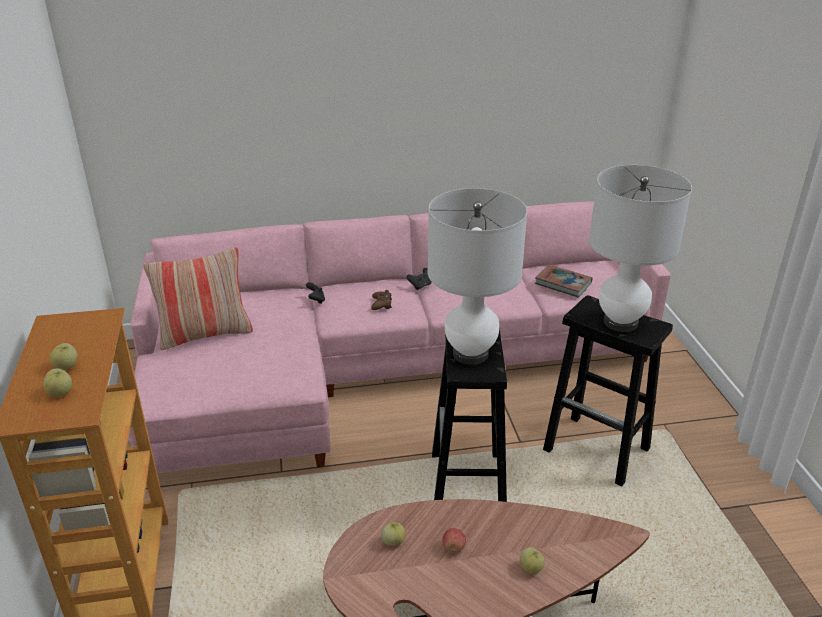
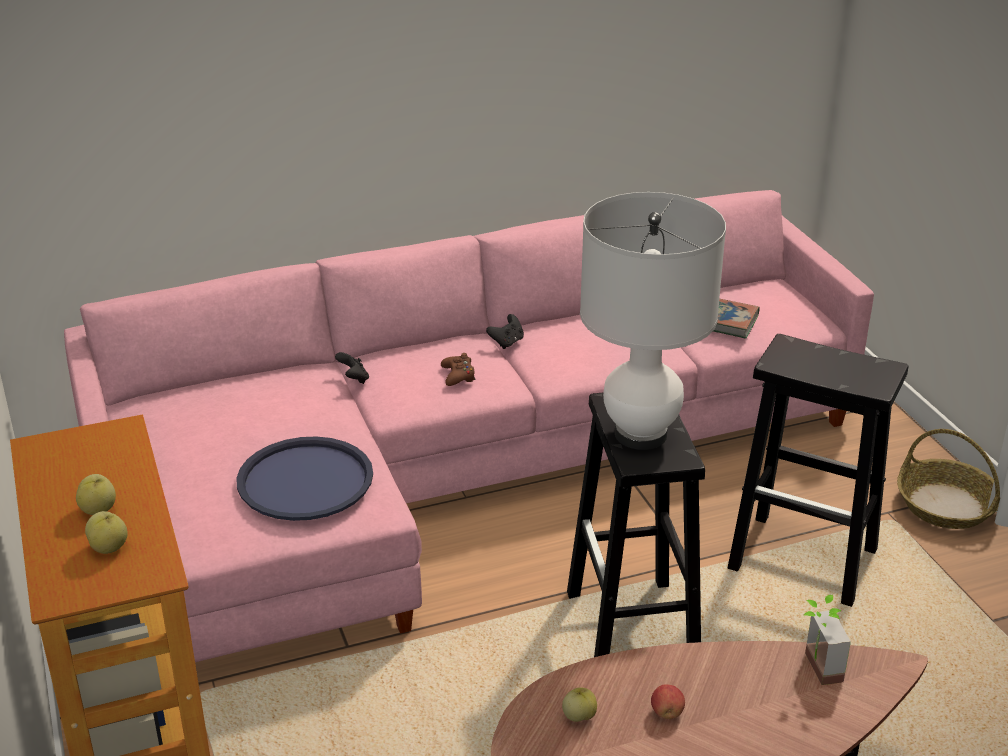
camera: 10 degrees left, 0 degrees up
pillow [144,248,253,350] -> none
apple [520,547,545,574] -> none
white table lamp [589,165,692,332] -> none
none -> blue tray [236,436,373,521]
none -> potted plant [804,595,851,685]
none -> basket [897,429,1000,529]

